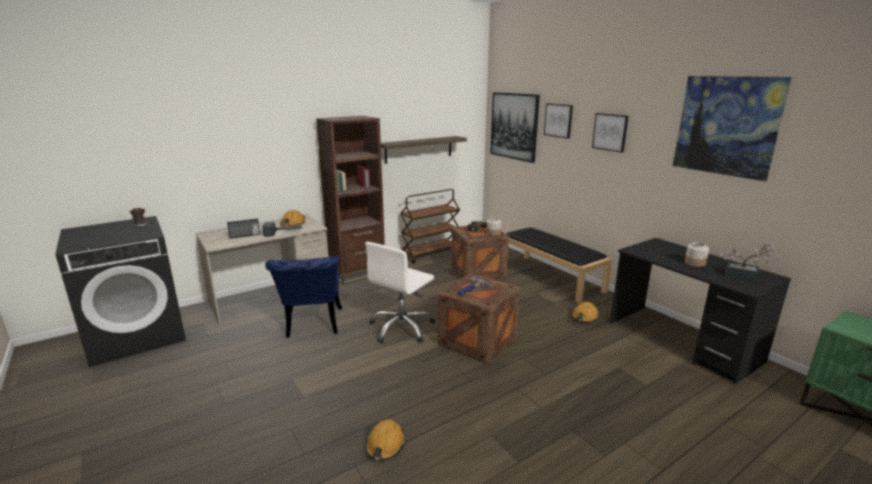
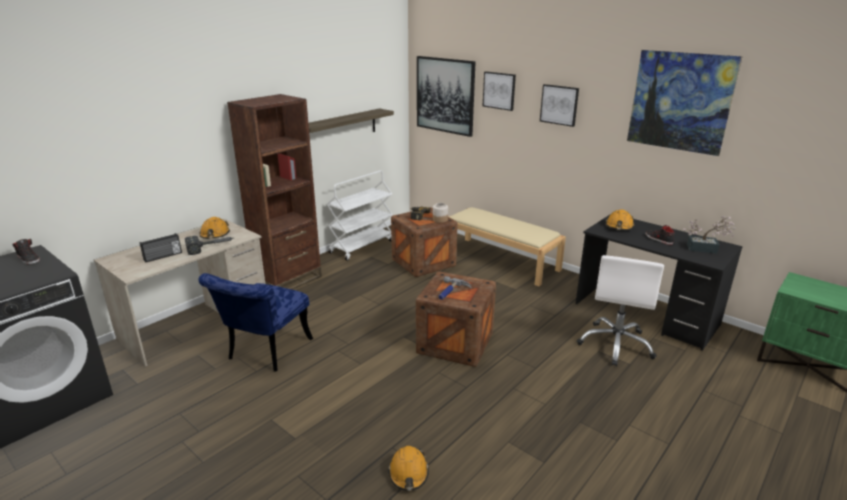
camera: 15 degrees left, 5 degrees up
blue chair [265,256,342,338] -> blue chair turned 45 degrees clockwise [198,273,313,371]
white office chair [365,242,435,343] -> white office chair moved to [577,255,664,367]
brown cart [401,189,460,264] -> white cart [327,170,393,261]
black bench [506,227,612,303] -> beige bench [449,207,566,286]
orange hard hat [572,302,600,322] -> orange hard hat moved to [605,209,635,230]
jar [685,242,709,267] -> black shoe [645,225,674,245]

